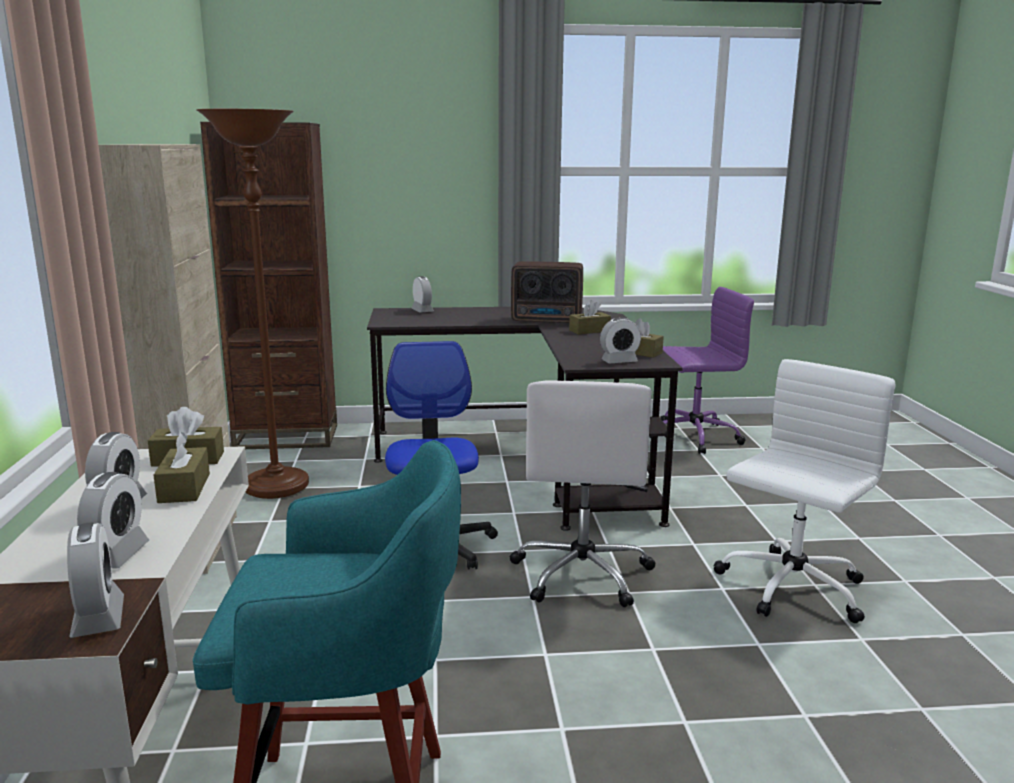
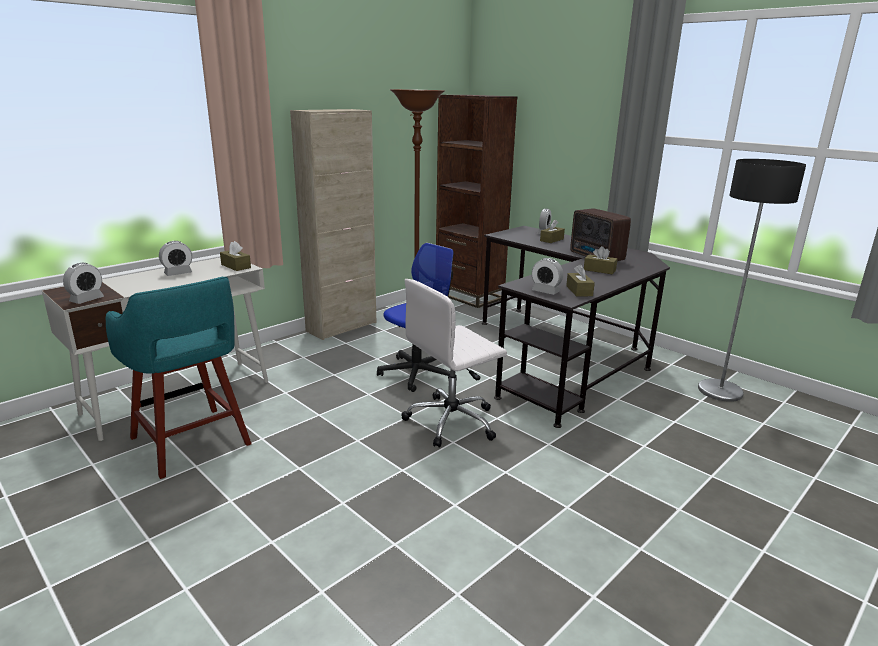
camera: 50 degrees right, 5 degrees up
alarm clock [77,472,149,569] -> none
brown tissue box [154,432,210,503] -> brown tissue box moved to [540,220,565,243]
purple office chair [649,287,754,454] -> floor lamp [698,159,806,402]
white office chair [713,359,895,623] -> none

